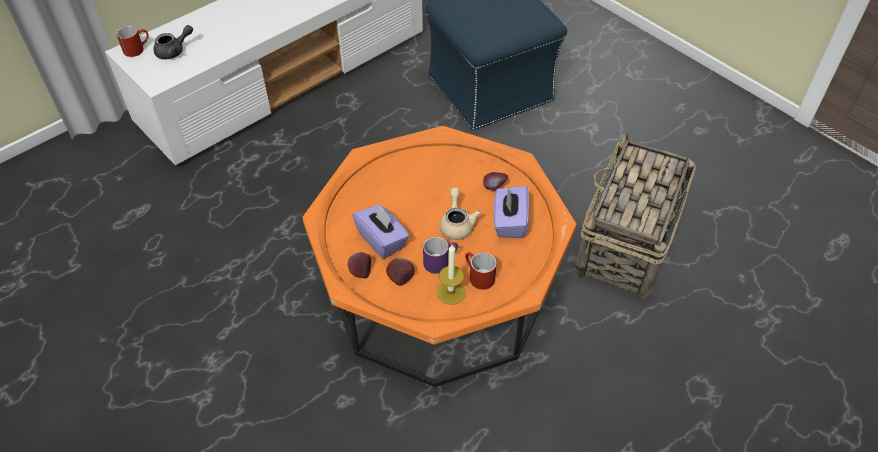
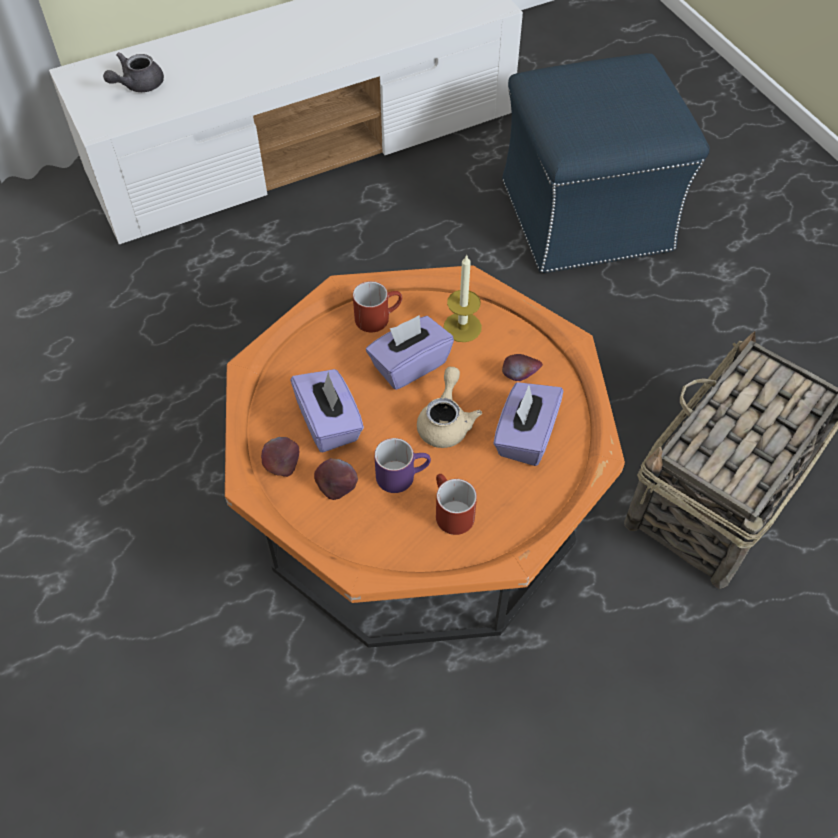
camera: 15 degrees right, 5 degrees up
red mug [116,26,149,57] -> red mug moved to [353,281,402,332]
grey teapot [153,25,193,59] -> grey teapot turned 150 degrees clockwise [103,52,164,92]
candle [437,245,466,305] -> candle moved to [443,254,482,342]
none -> purple tissue box [366,315,454,390]

